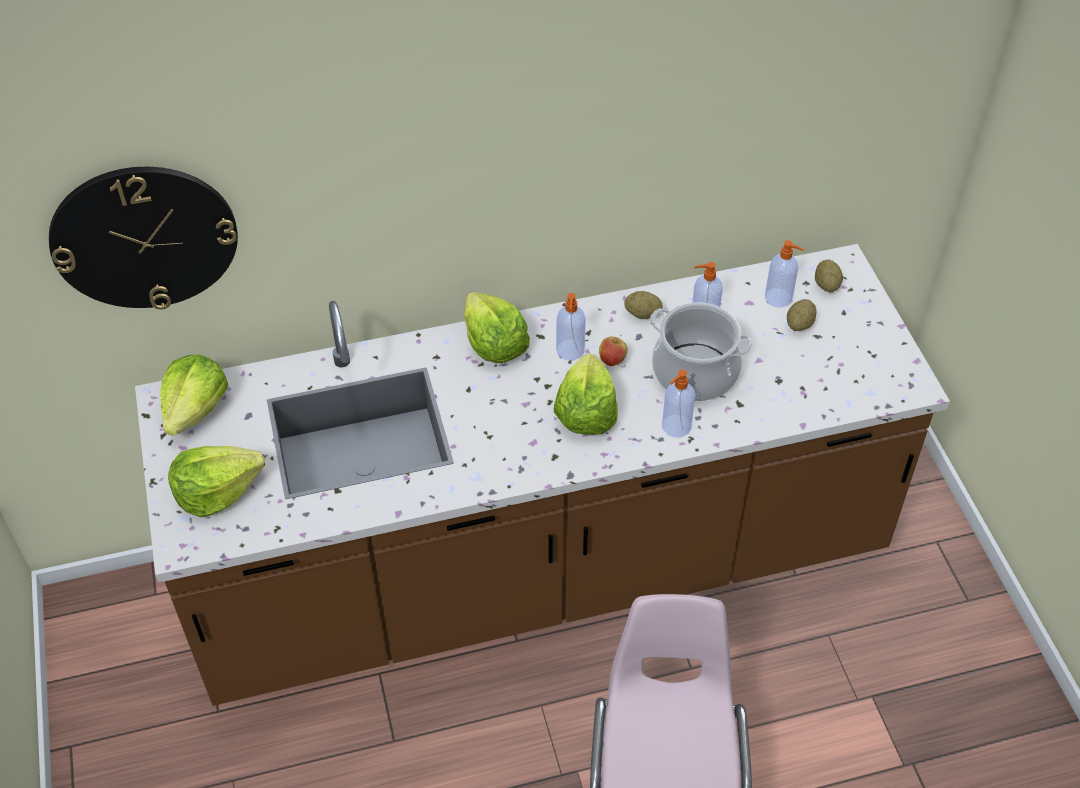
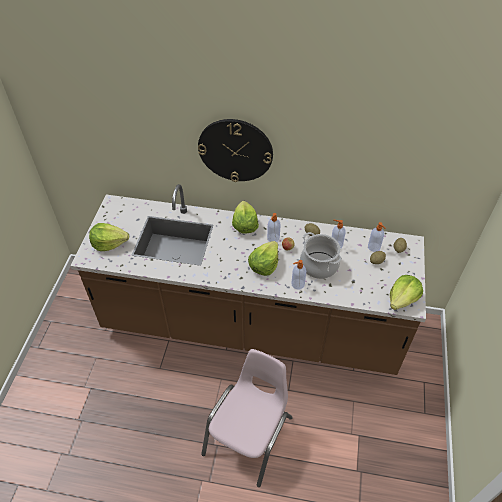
camera: 25 degrees right, 0 degrees up
wall clock [49,167,238,310] -> wall clock moved to [198,119,273,182]
lettuce [160,355,228,436] -> lettuce moved to [390,275,423,310]

